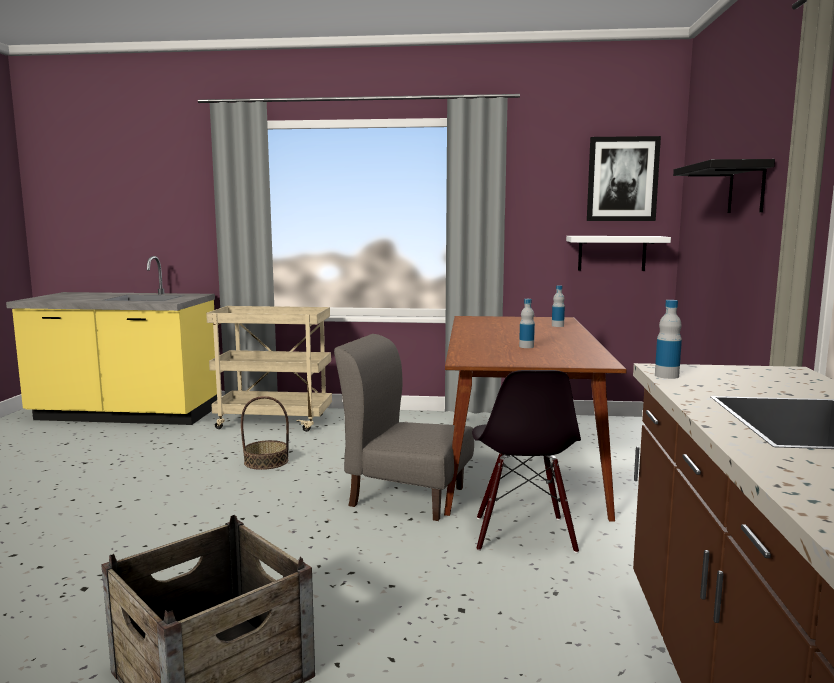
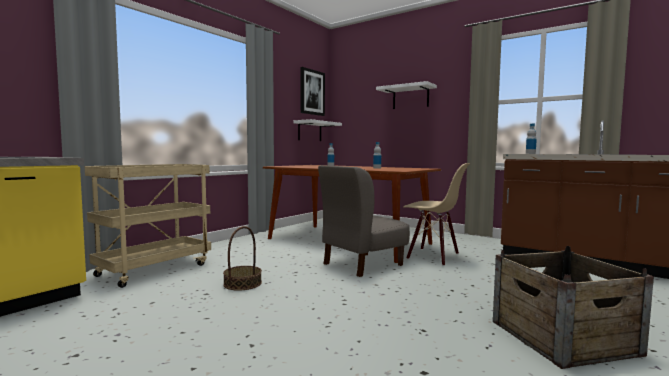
camera: 60 degrees left, 5 degrees down
black chair [472,370,581,553] -> beige chair [403,163,470,266]
black shelf [673,159,775,213] -> white shelf [376,81,437,109]

